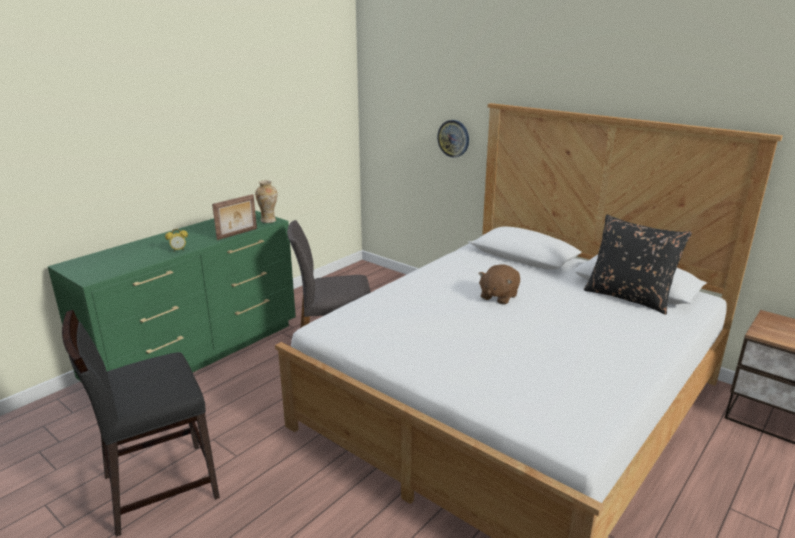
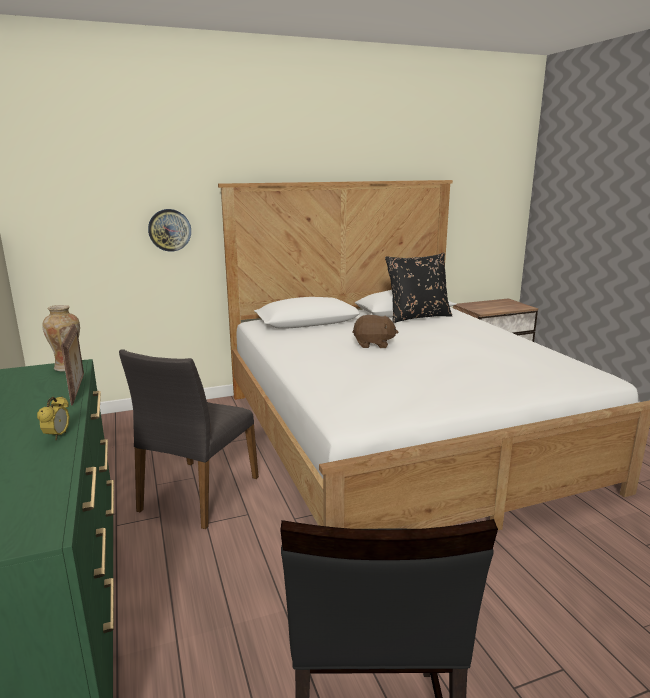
camera: 60 degrees left, 5 degrees down
brown plush toy [478,264,520,305] -> brown plush toy turned 60 degrees counterclockwise [352,315,398,348]

